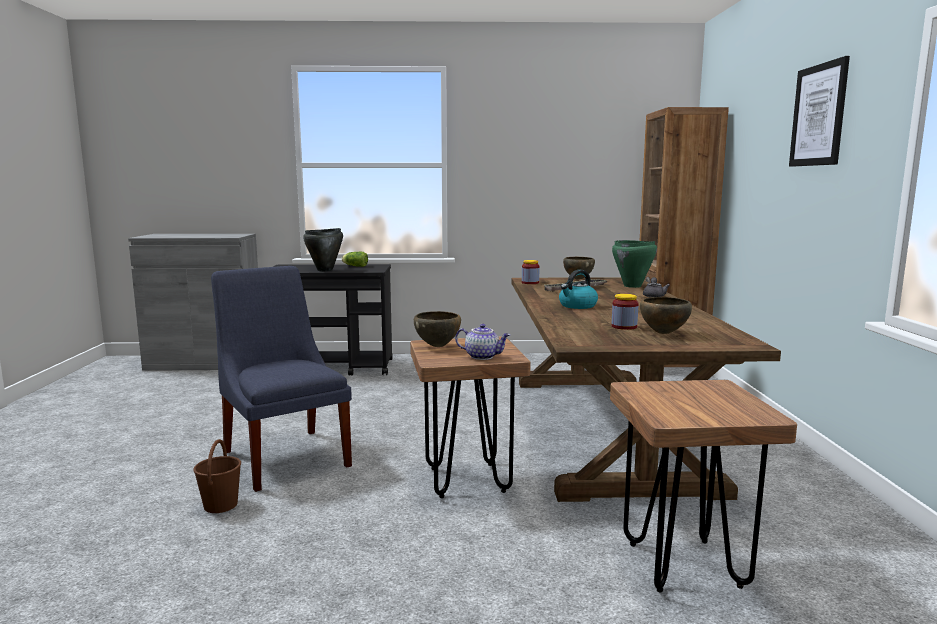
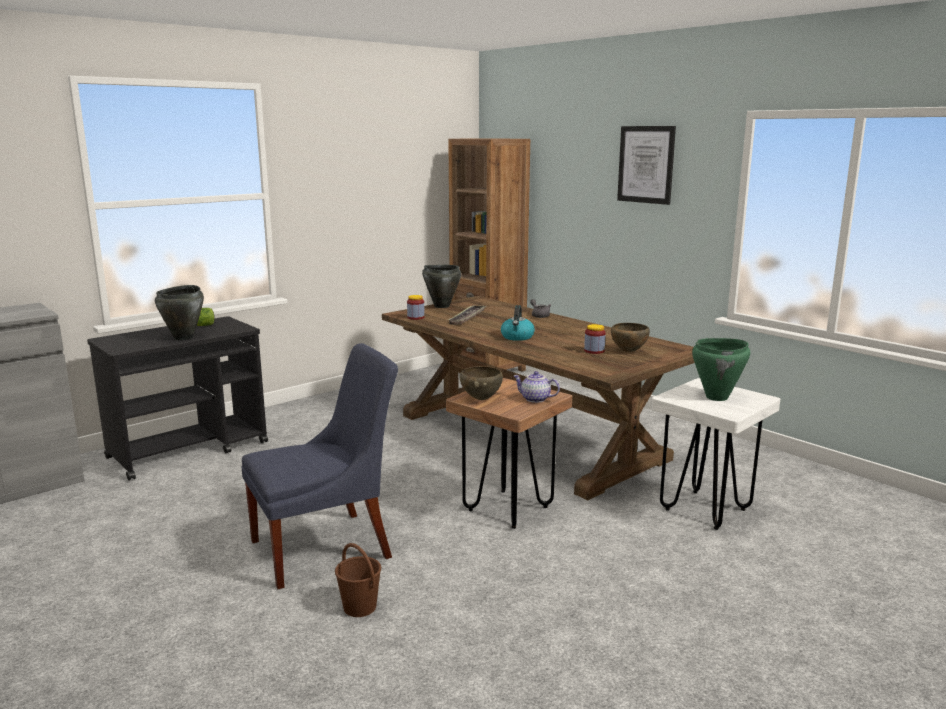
camera: 40 degrees left, 5 degrees up
blue chair [211,266,352,492] -> blue chair turned 135 degrees clockwise [242,343,398,589]
teapot [455,324,510,360] -> teapot turned 135 degrees counterclockwise [514,371,560,403]
brown bowl [563,257,595,280] -> black cooking pot [422,265,461,308]
brown stool [610,380,797,593] -> white stool [651,378,780,530]
green cooking pot [612,240,657,288] -> green cooking pot moved to [692,338,750,401]

